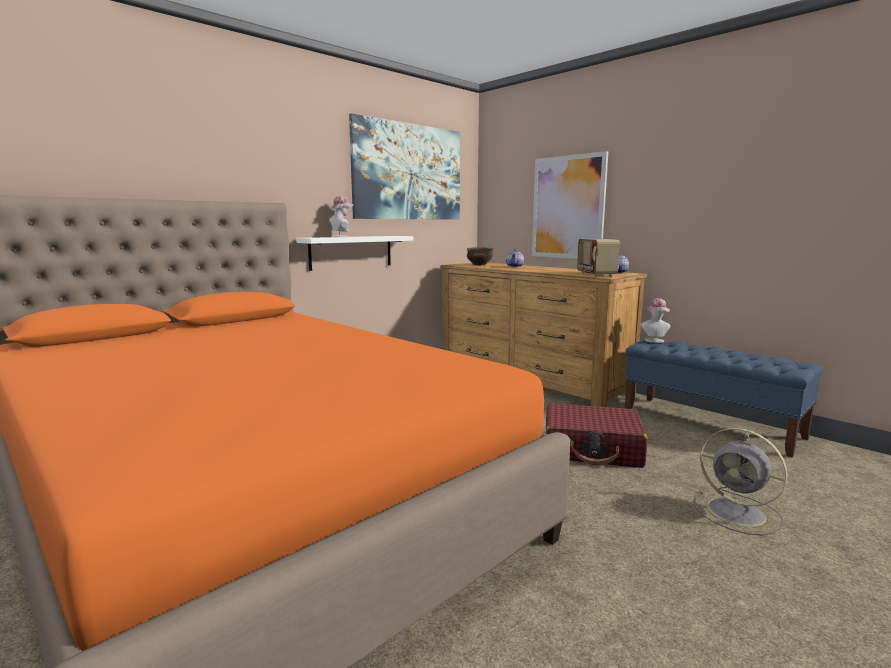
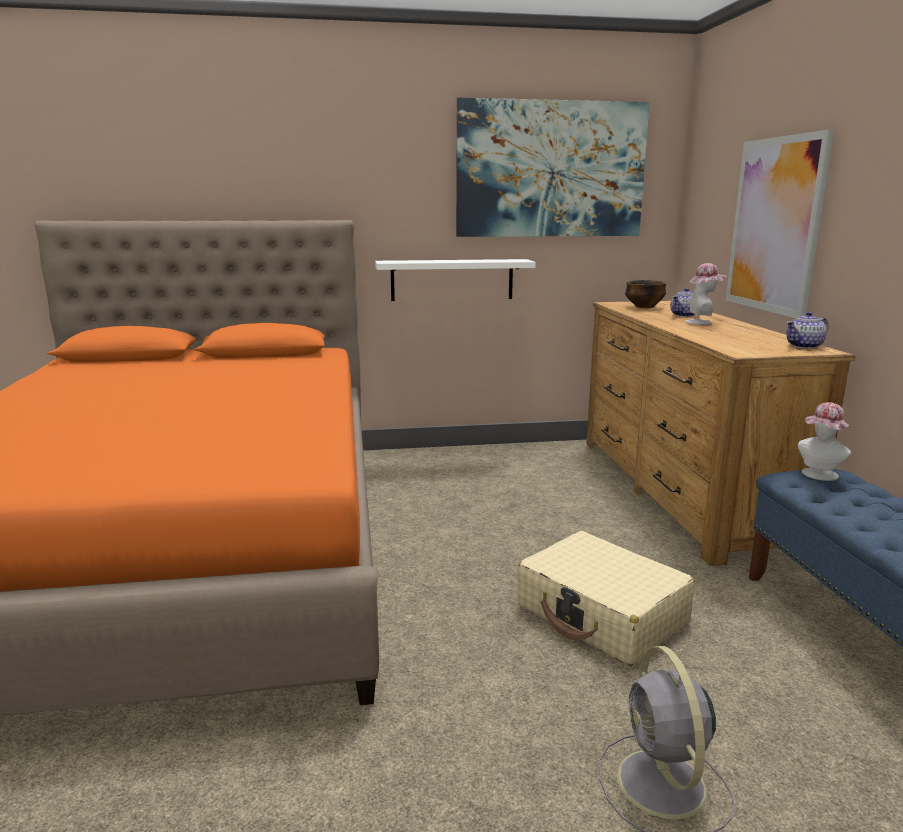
camera: 35 degrees right, 5 degrees up
hat [330,195,353,237] -> hat moved to [685,263,726,325]
red suitcase [546,403,648,468] -> beige suitcase [517,531,695,666]
radio [577,239,620,277] -> none

